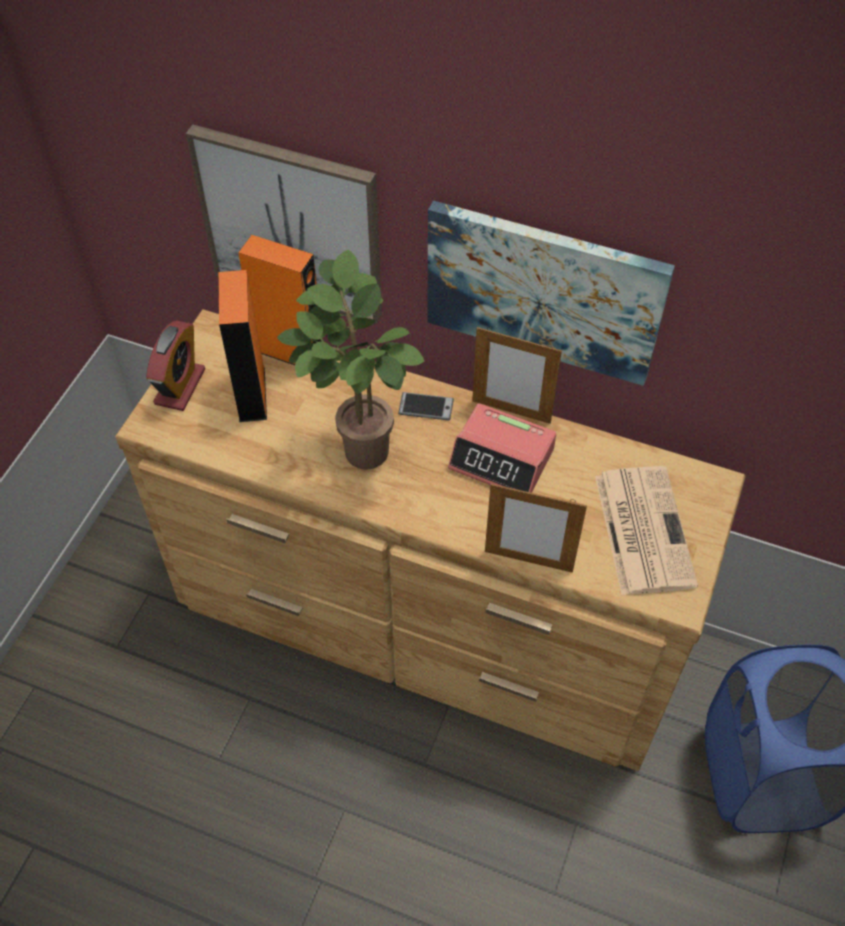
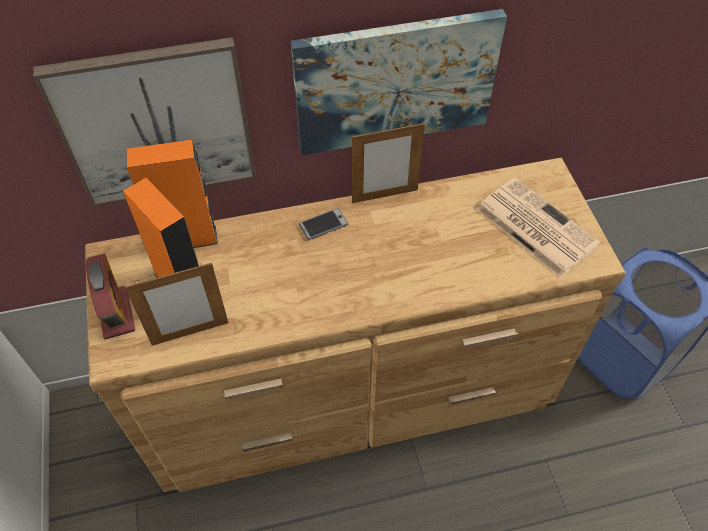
camera: 35 degrees left, 0 degrees up
potted plant [277,250,424,470] -> none
alarm clock [448,403,556,493] -> none
picture frame [485,484,587,573] -> picture frame moved to [125,263,228,346]

